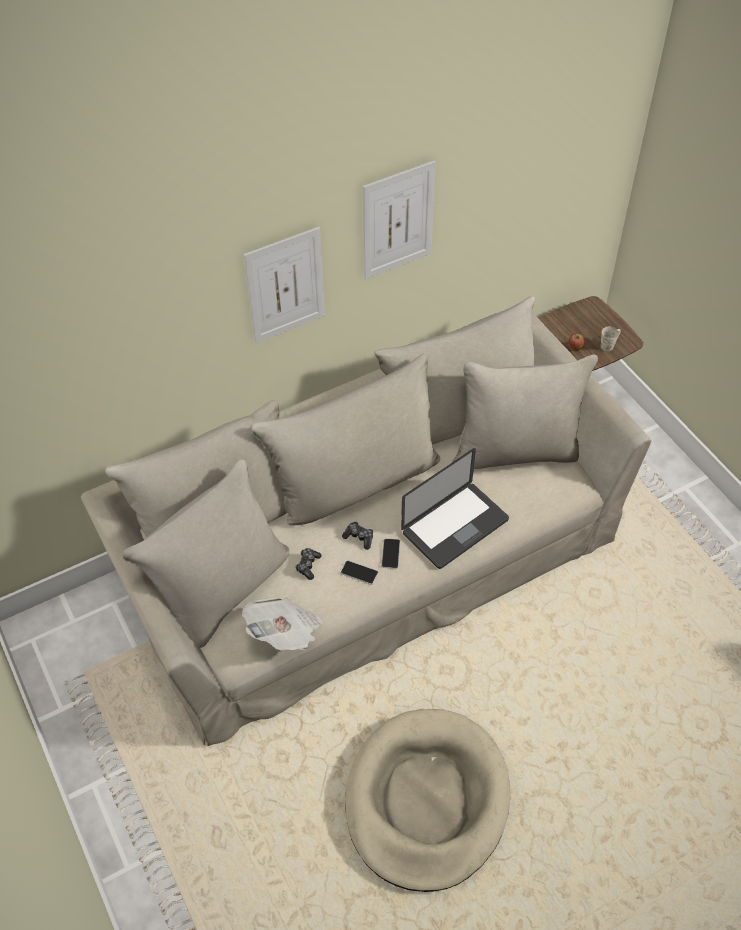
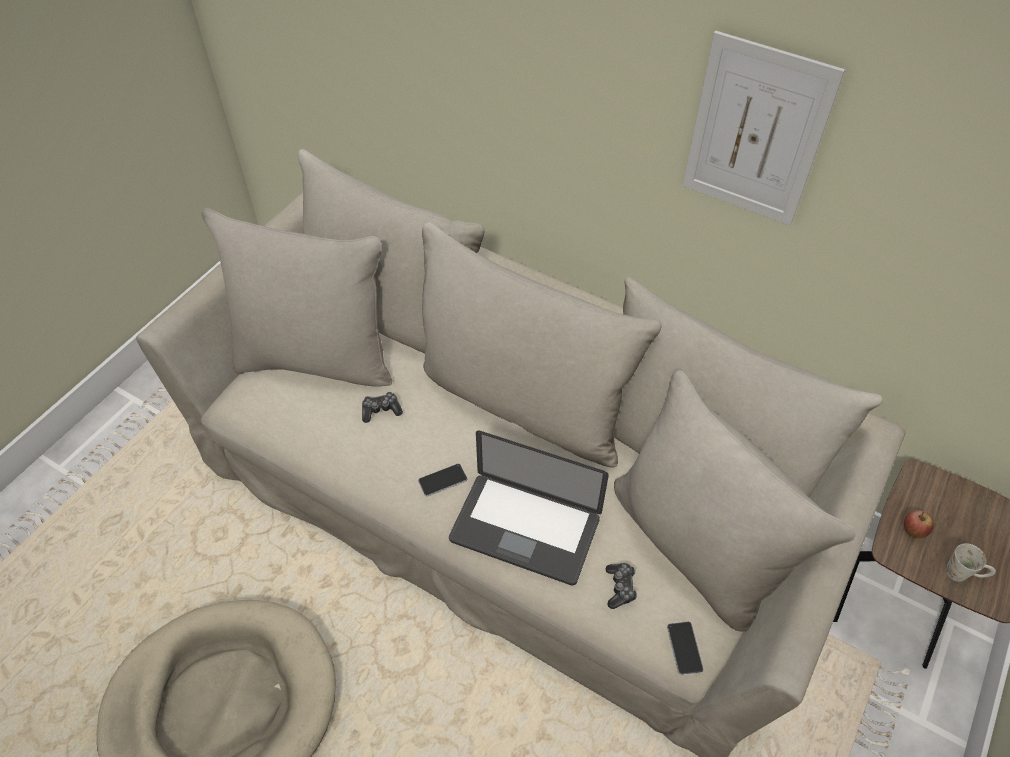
camera: 60 degrees right, 0 degrees up
newspaper [242,597,324,650] -> none
picture [243,227,325,343] -> none
phone [341,561,378,585] -> phone moved to [667,622,704,675]
game controller [342,521,373,550] -> game controller moved to [606,563,638,609]

